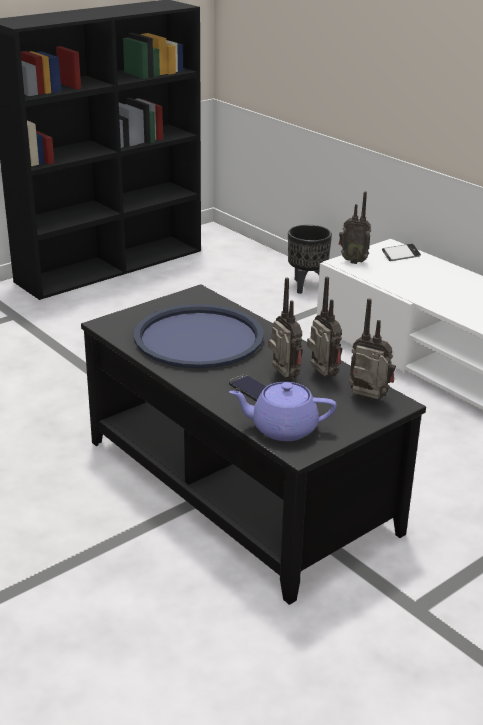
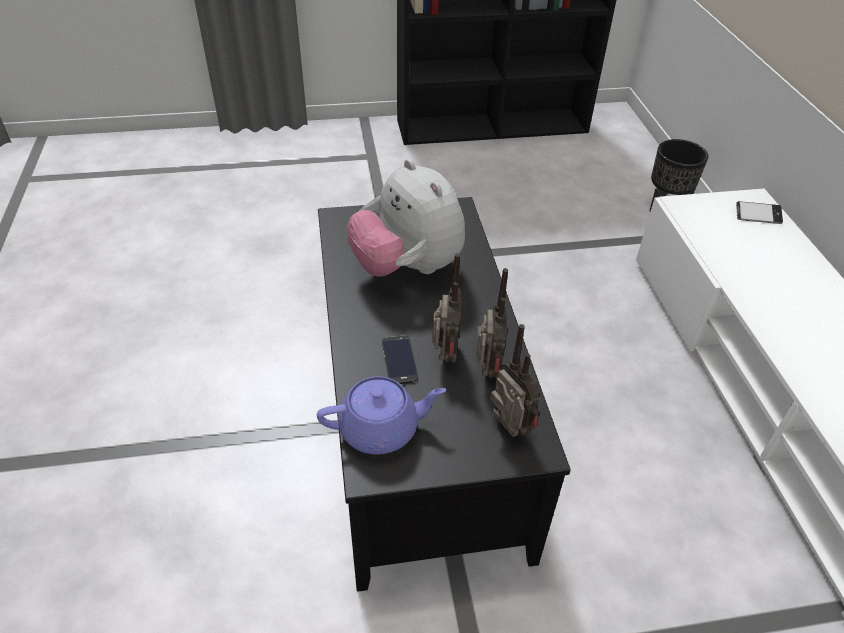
camera: 30 degrees right, 15 degrees up
blue tray [134,304,264,368] -> plush toy [347,159,465,276]
purple teapot [229,382,336,441] -> purple teapot turned 135 degrees clockwise [317,376,446,455]
radio [339,191,371,264] -> none

